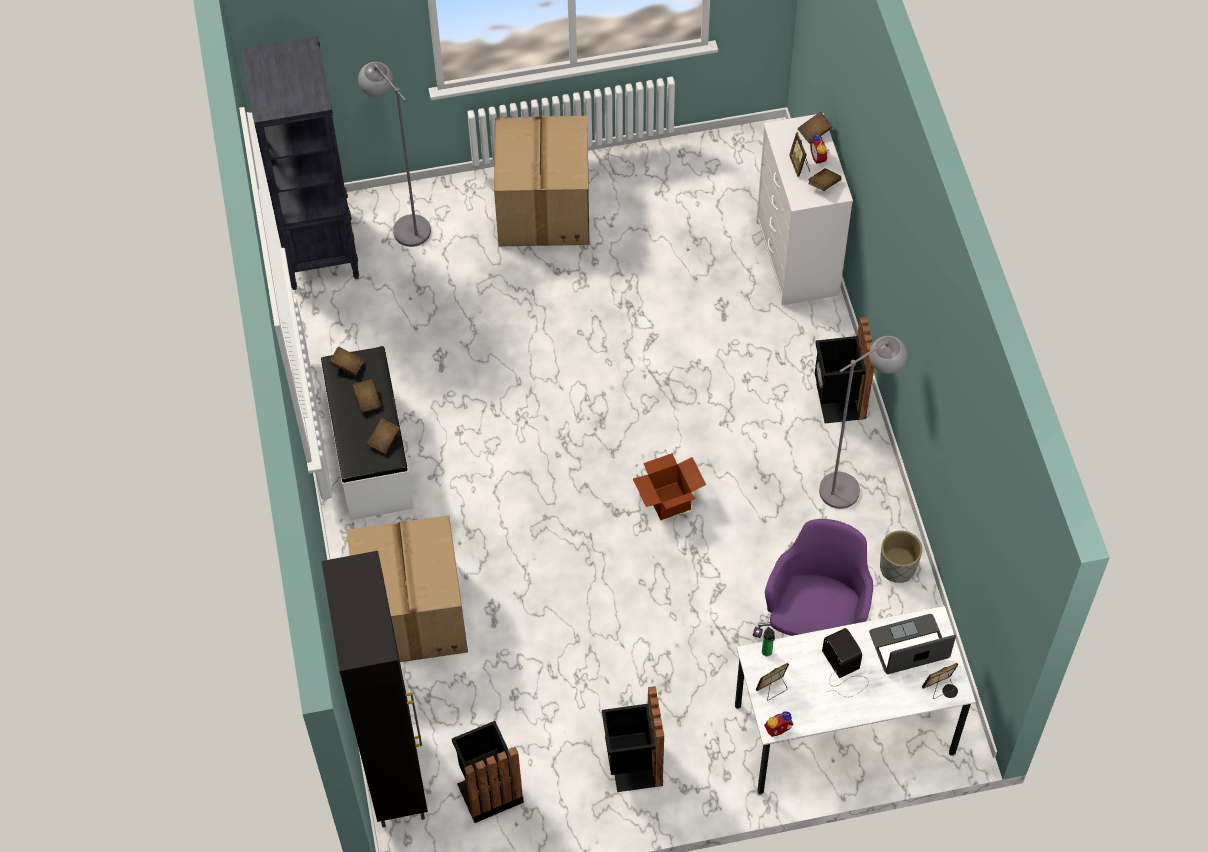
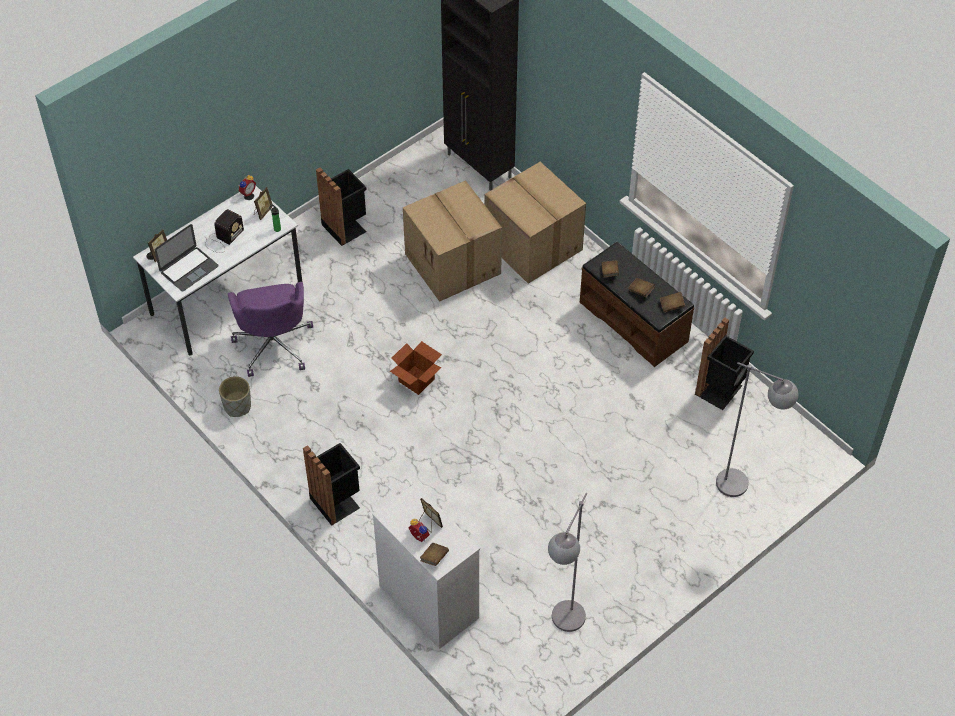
camera: 150 degrees right, 5 degrees down
black bookcase [242,36,359,290] -> none
white bench [321,346,414,520] -> brown bench [580,242,694,367]
black trash can [452,721,524,823] -> black trash can moved to [695,317,754,410]
cardboard box [494,116,590,246] -> cardboard box moved to [403,180,502,302]
brown book [808,168,842,191] -> none
grey floor lamp [819,336,907,509] -> grey floor lamp moved to [548,493,587,632]
radio [822,628,869,697] -> radio turned 90 degrees counterclockwise [205,209,244,253]

